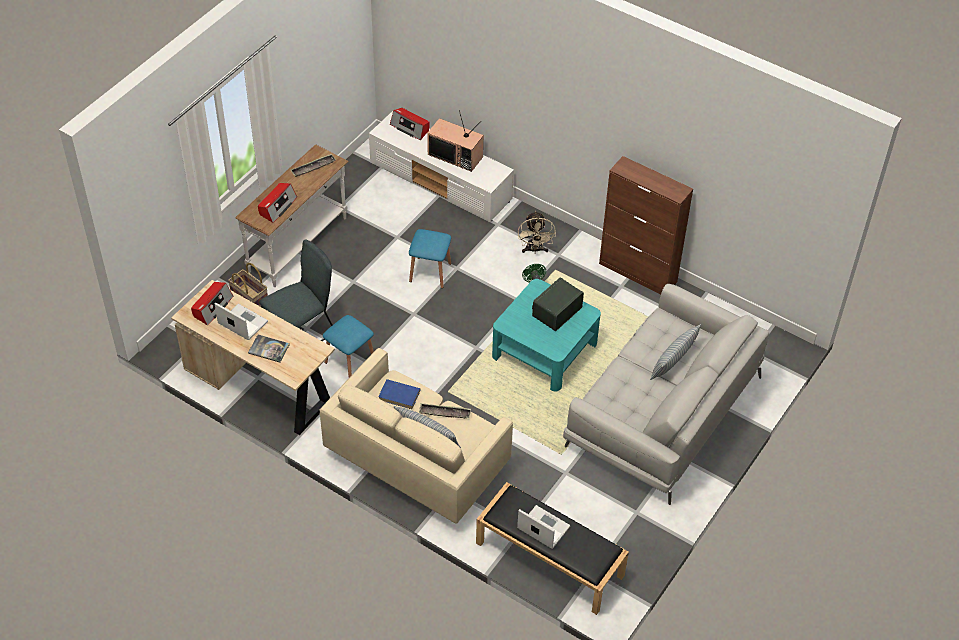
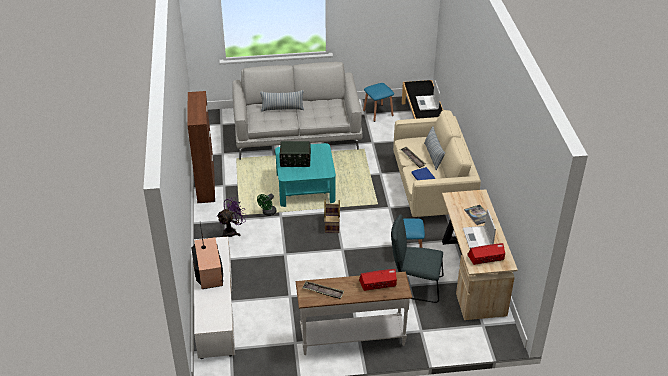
camera: 130 degrees left, 10 degrees down
basket [228,263,268,307] -> basket moved to [324,200,340,233]
radio [390,108,430,140] -> none
blue stool [409,229,451,288] -> blue stool moved to [363,83,394,122]
beige fan [518,211,556,254] -> purple fan [216,197,247,237]

